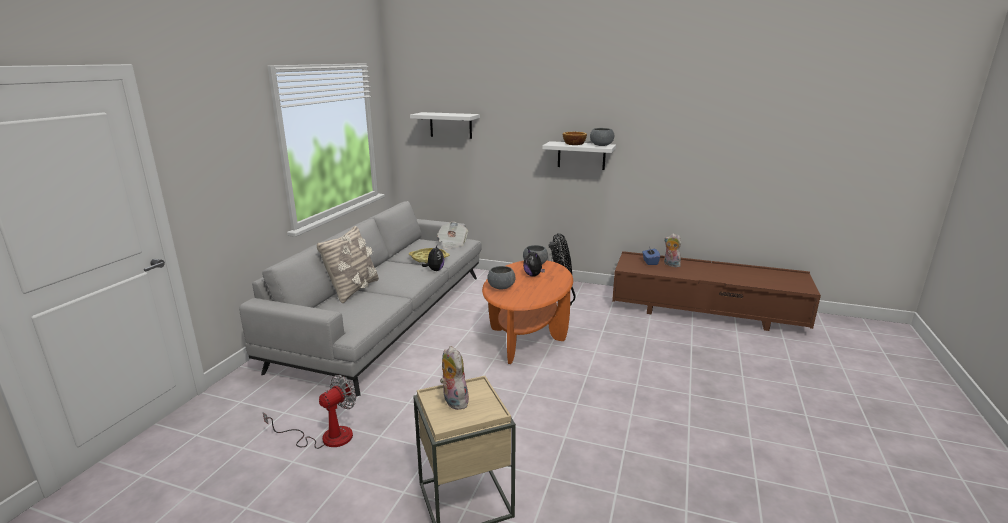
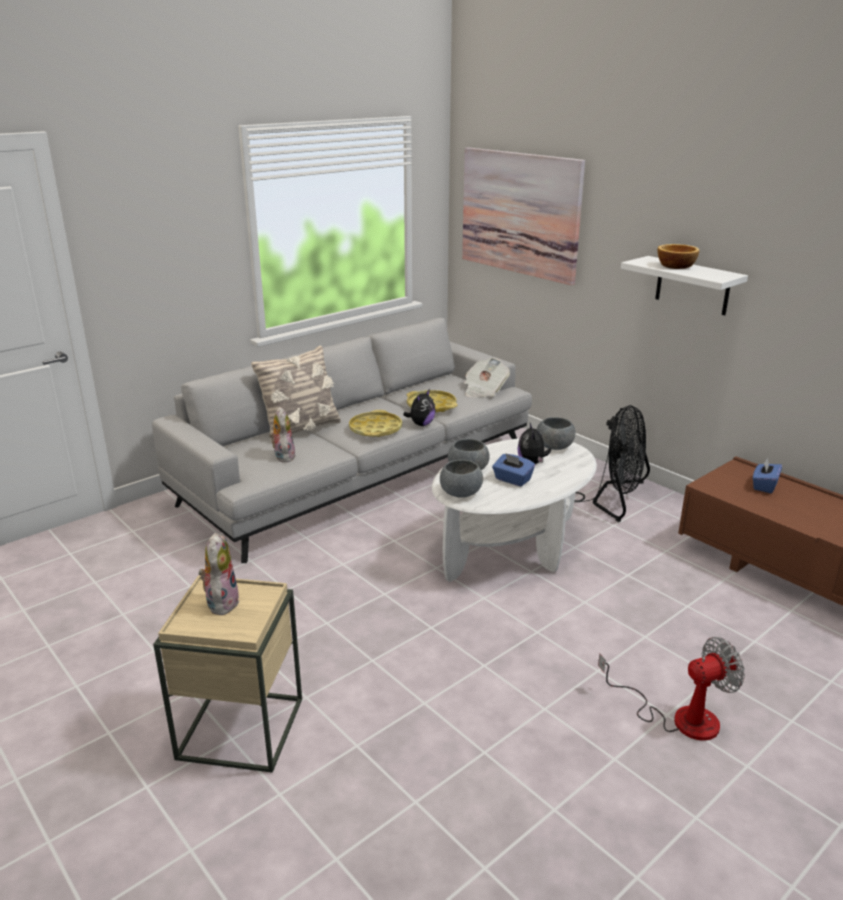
camera: 30 degrees right, 5 degrees up
fan [263,375,356,449] -> fan moved to [598,637,745,741]
white shelf [410,112,480,139] -> picture [462,147,585,285]
orange coffee table [482,261,573,364] -> white coffee table [432,438,597,582]
grey bowl [590,128,614,146] -> grey bowl moved to [440,460,483,498]
plush toy [664,233,682,267] -> plush toy moved to [269,407,296,462]
none -> yellow tray [349,410,402,437]
none -> blue tissue box [492,453,535,487]

